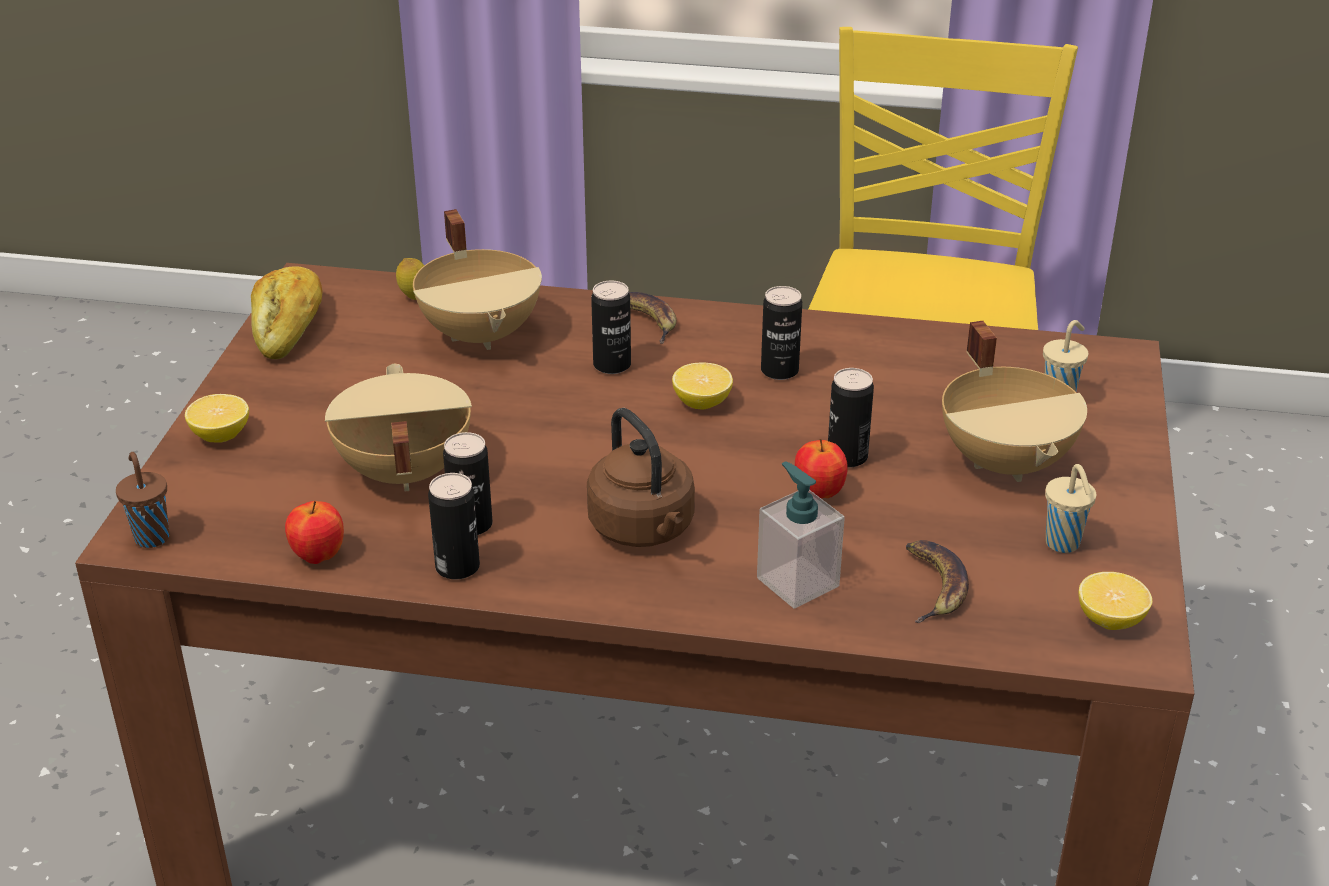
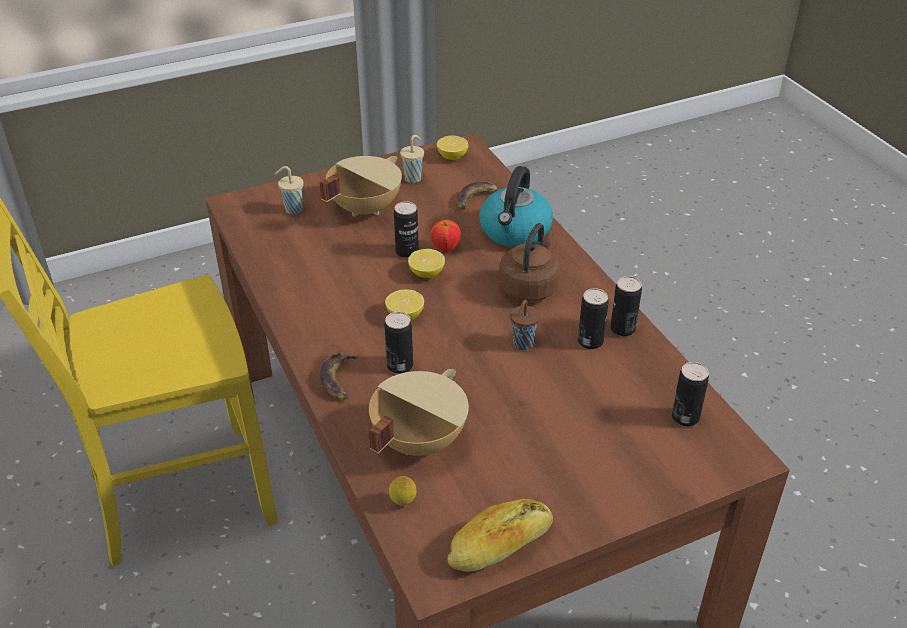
camera: 125 degrees left, 5 degrees up
brown cup [116,452,169,548] -> brown cup moved to [510,299,540,350]
lemon [185,394,249,443] -> lemon moved to [408,249,445,278]
apple [285,501,344,564] -> none
beige cooking pot [325,363,472,492] -> none
soap dispenser [757,461,845,608] -> kettle [479,166,553,247]
can [761,286,802,380] -> can moved to [672,362,709,426]

